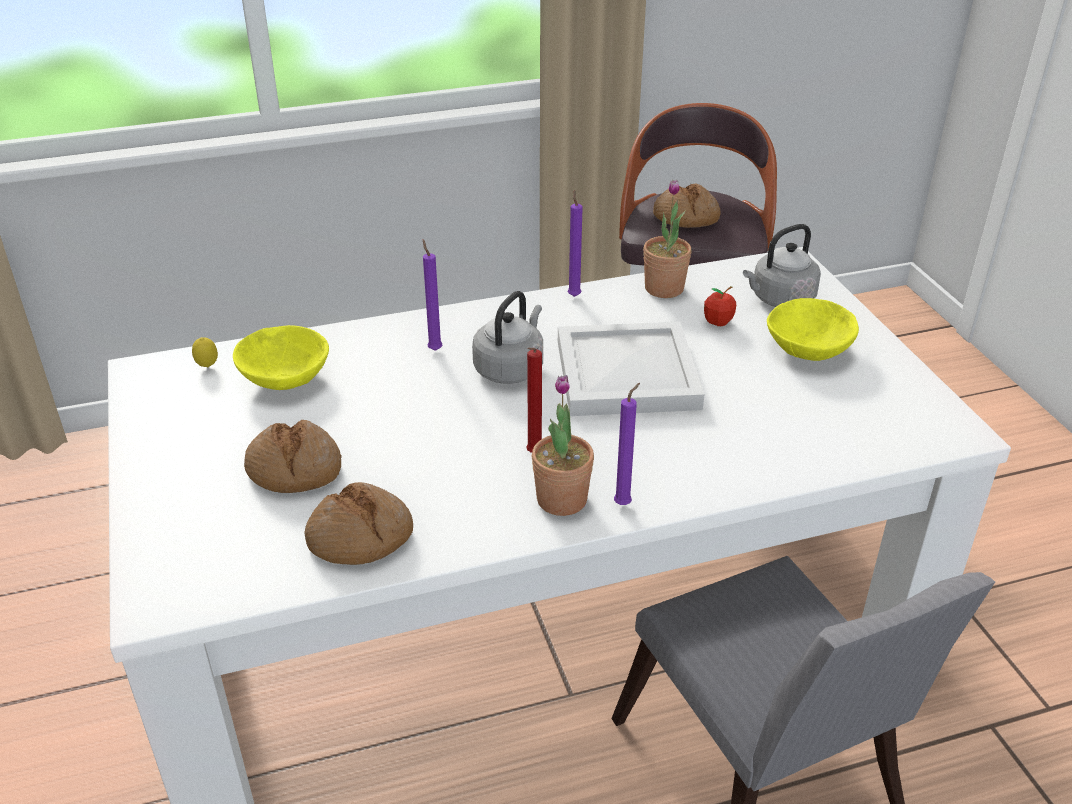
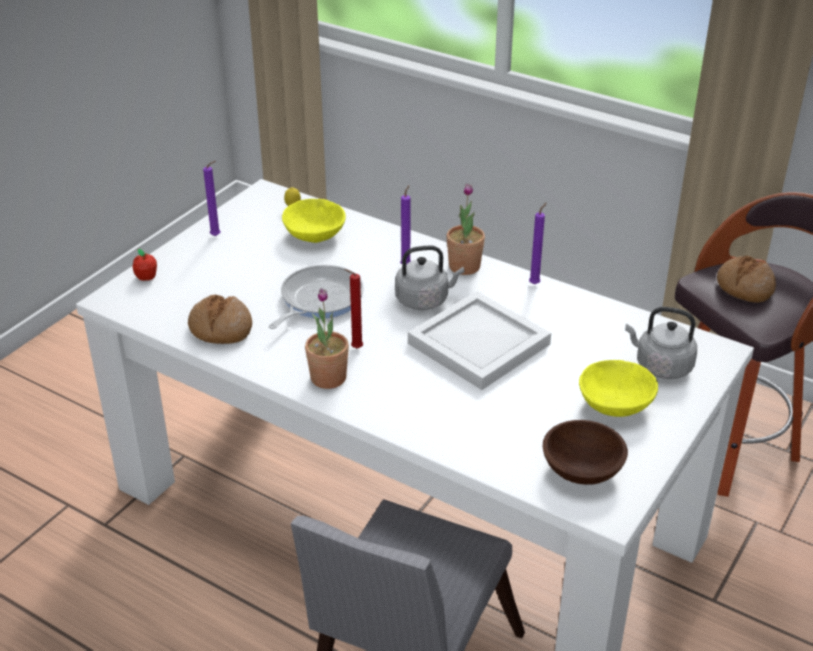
camera: 50 degrees right, 0 degrees up
bread [244,420,342,493] -> none
purple candle [614,383,640,505] -> purple candle moved to [203,161,220,236]
potted plant [643,180,692,298] -> potted plant moved to [446,183,485,275]
apple [704,286,736,326] -> apple moved to [132,249,157,281]
none -> frying pan [269,265,364,329]
none -> brown bowl [542,420,628,485]

